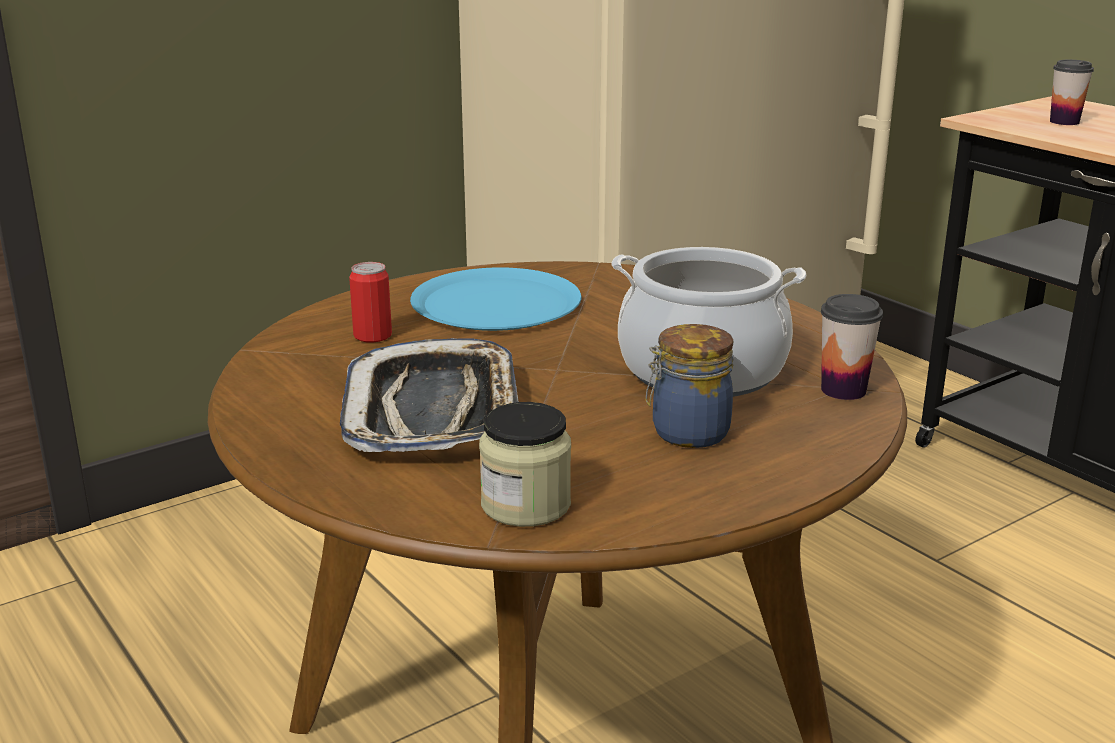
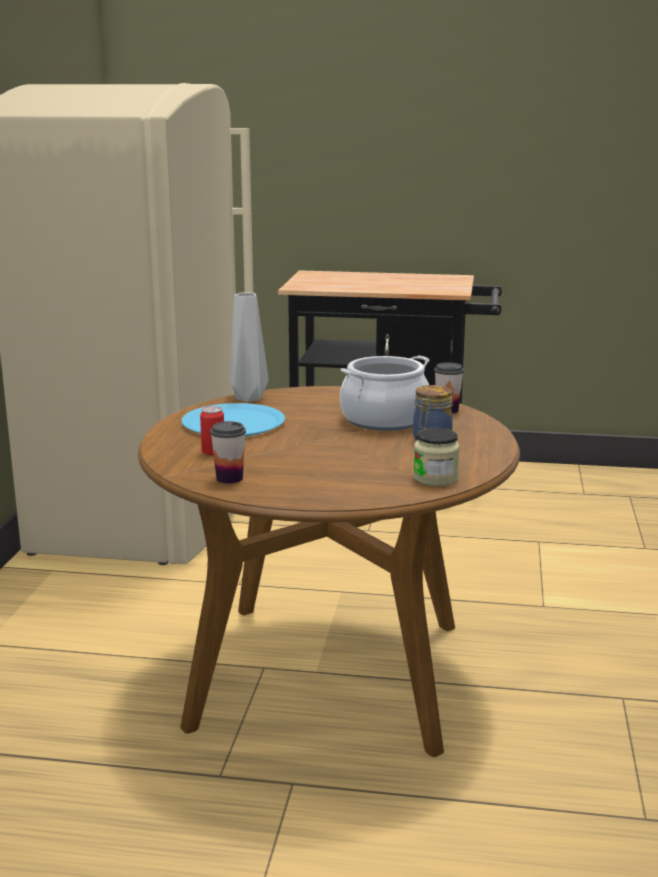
camera: 45 degrees left, 5 degrees down
tray [340,338,519,452] -> none
cup [1050,60,1094,125] -> cup moved to [210,421,246,484]
none -> grey vase [230,293,268,402]

